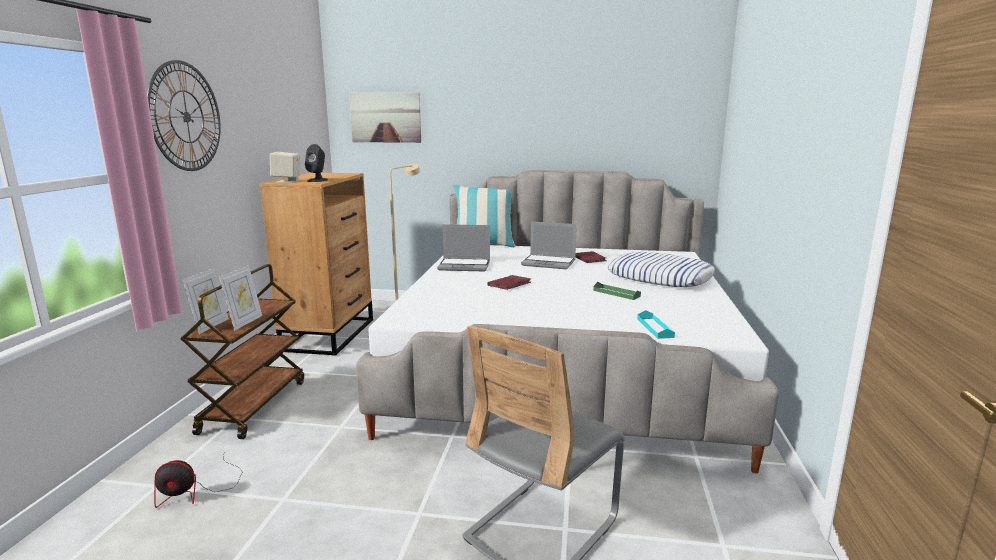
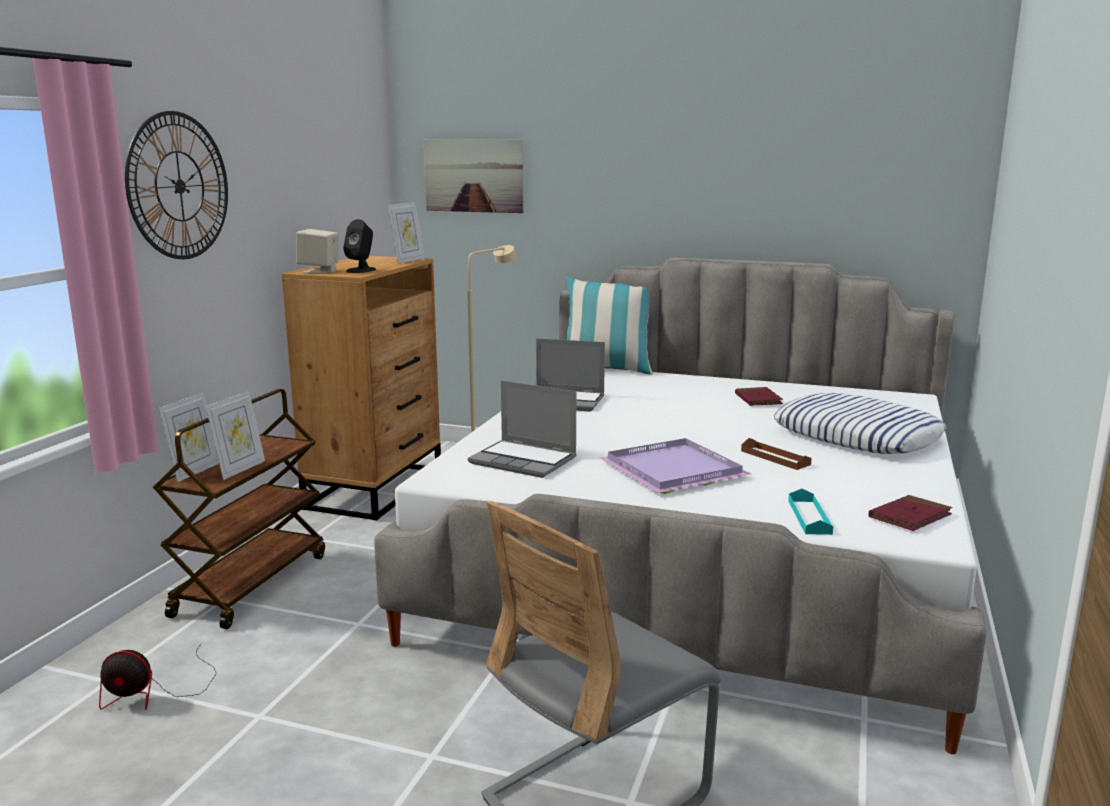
camera: 10 degrees right, 0 degrees up
red book [487,275,531,290] -> red book moved to [868,495,952,531]
laptop [521,221,577,269] -> laptop moved to [468,380,577,478]
green tray [593,282,641,300] -> brown tray [741,438,811,470]
none -> picture frame [388,202,425,264]
none -> purple tray [600,438,751,494]

